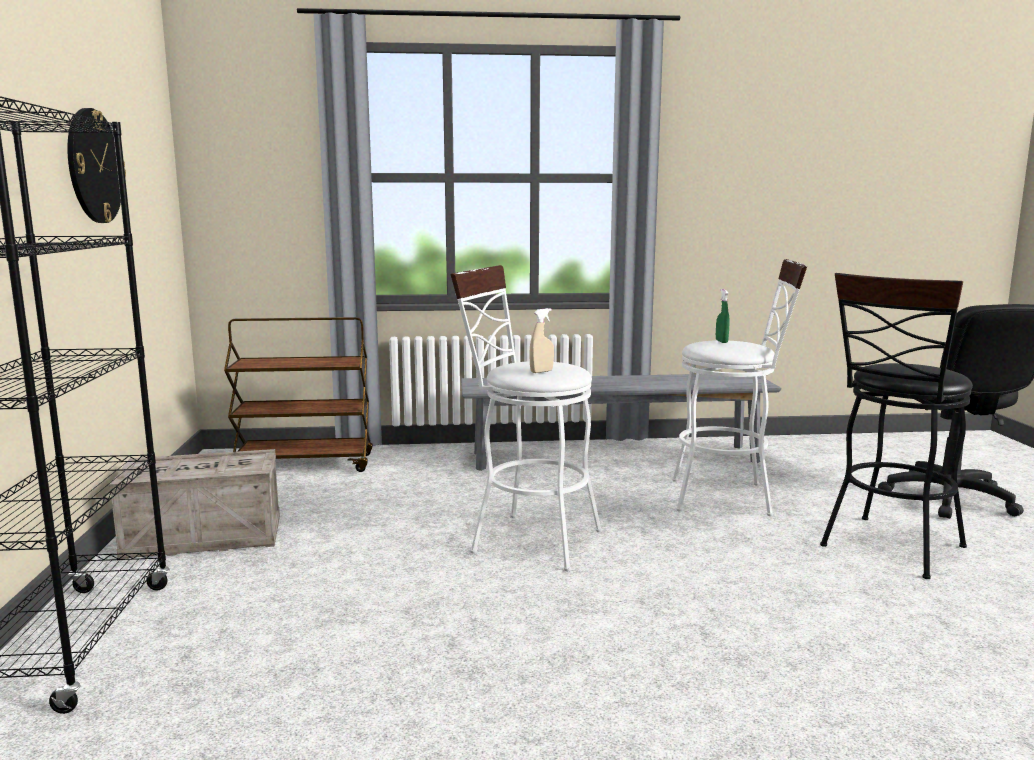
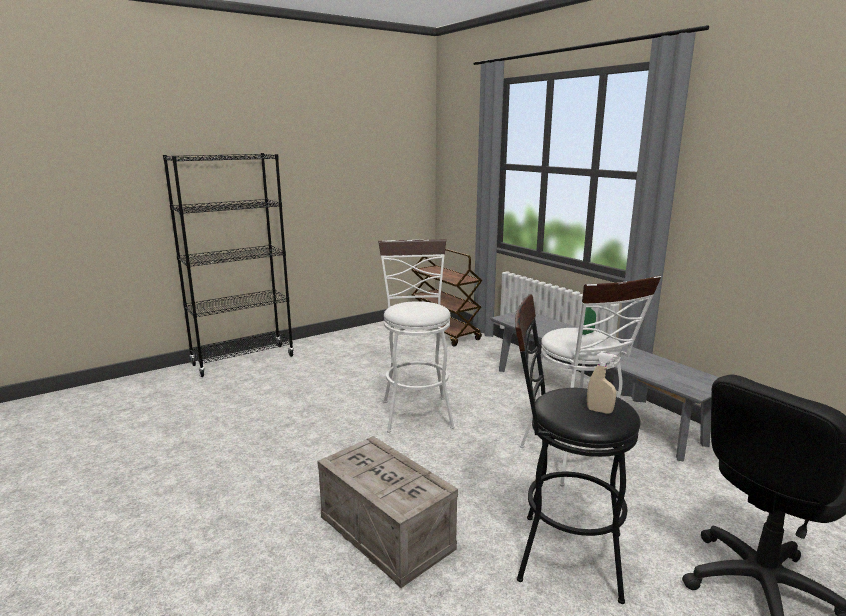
camera: 60 degrees right, 5 degrees up
wall clock [67,108,126,223] -> none
crate [109,449,280,559] -> crate moved to [317,436,458,588]
beige spray bottle [529,308,554,373] -> beige spray bottle moved to [587,353,617,414]

